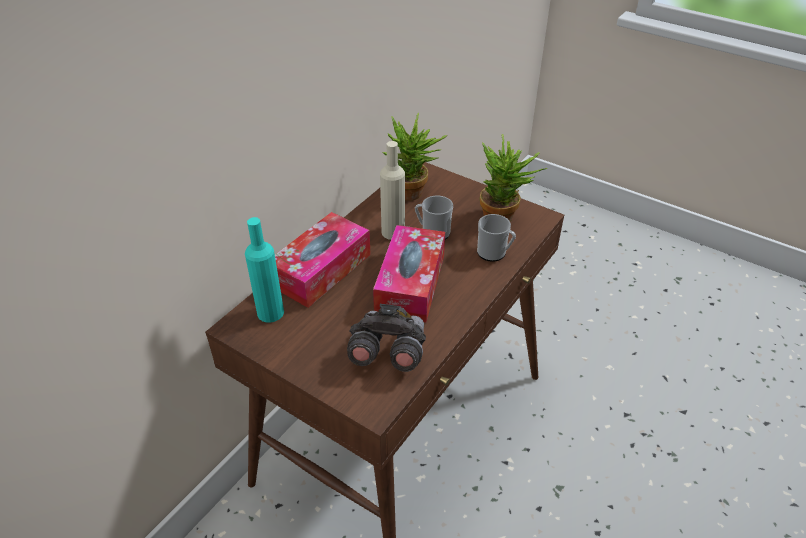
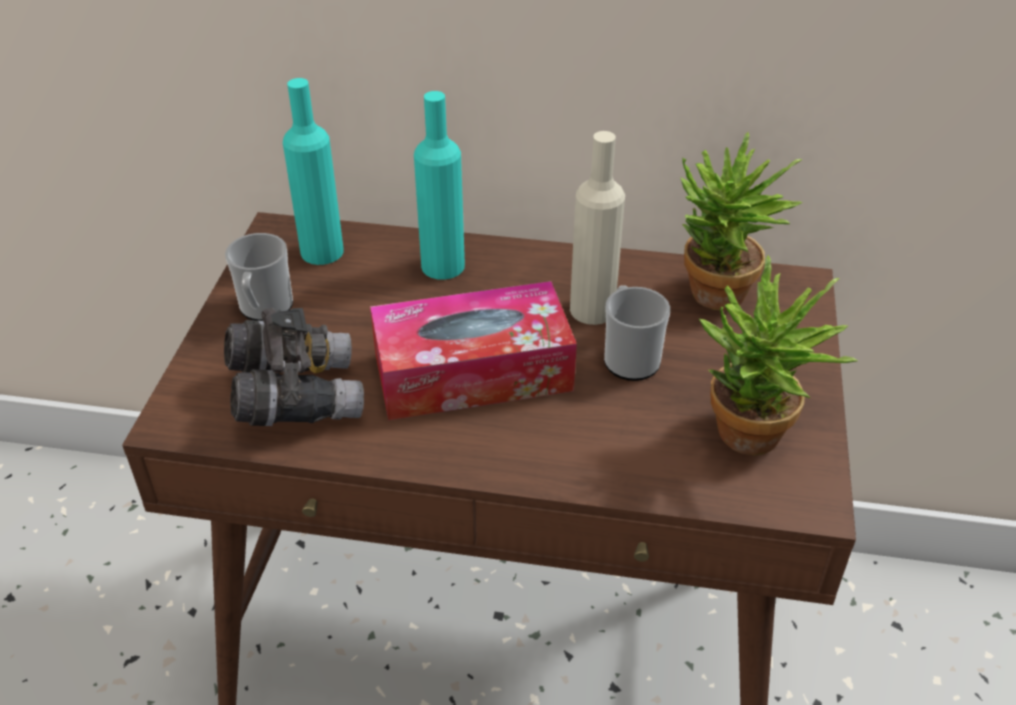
camera: 65 degrees right, 0 degrees up
tissue box [275,212,371,308] -> turquoise bottle [414,91,465,280]
mug [477,214,516,262] -> mug moved to [225,233,293,321]

